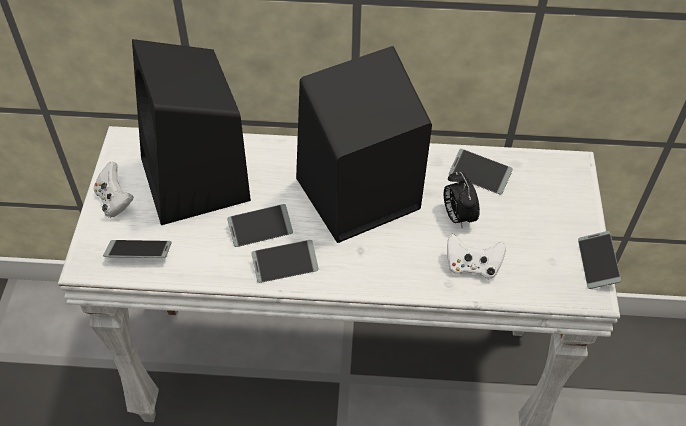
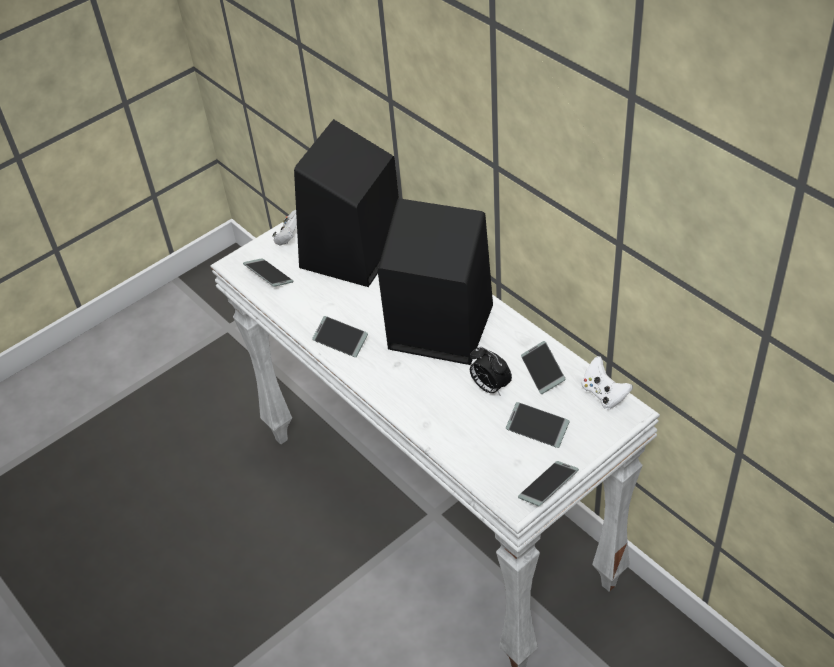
camera: 50 degrees right, 5 degrees down
phone [227,204,293,247] -> phone moved to [506,402,569,448]
alarm clock [444,172,480,228] -> alarm clock turned 75 degrees counterclockwise [470,347,512,395]
white game controller [447,234,506,279] -> white game controller moved to [582,356,633,409]

